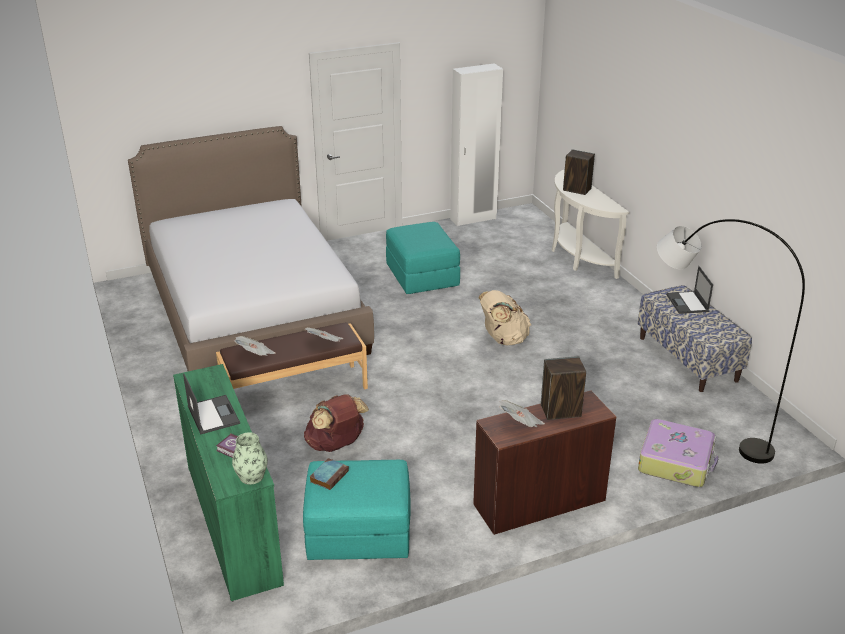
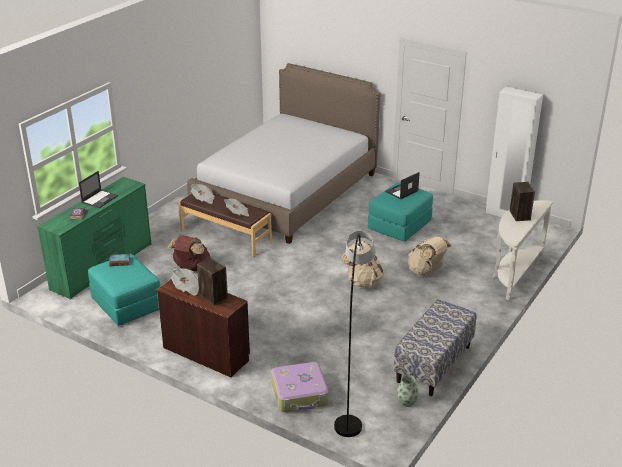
camera: 55 degrees right, 0 degrees up
vase [232,432,268,485] -> vase moved to [397,375,418,407]
laptop [666,266,713,314] -> laptop moved to [385,172,420,199]
none -> beige backpack [408,237,451,276]

